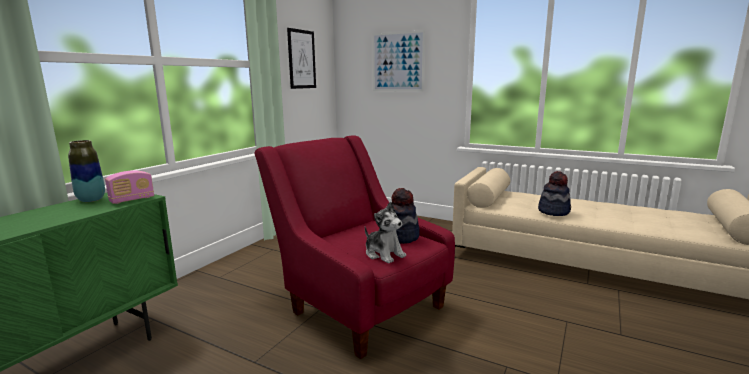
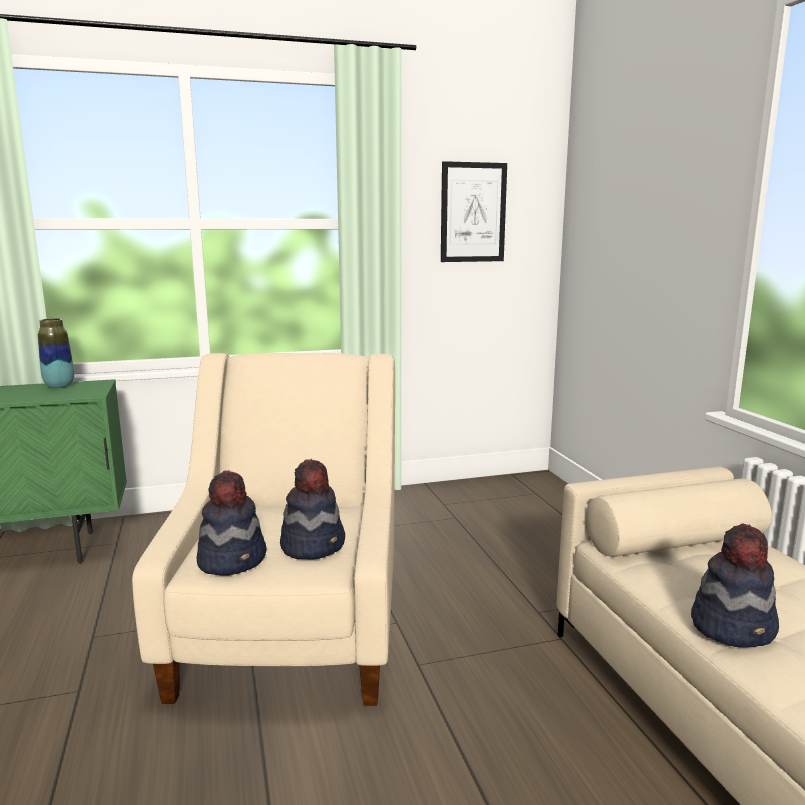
camera: 45 degrees right, 0 degrees up
radio [105,170,154,204] -> none
red armchair [255,135,455,359] -> beige armchair [132,353,395,706]
plush toy [365,202,406,263] -> hat [197,470,267,576]
picture [373,30,425,91] -> none

